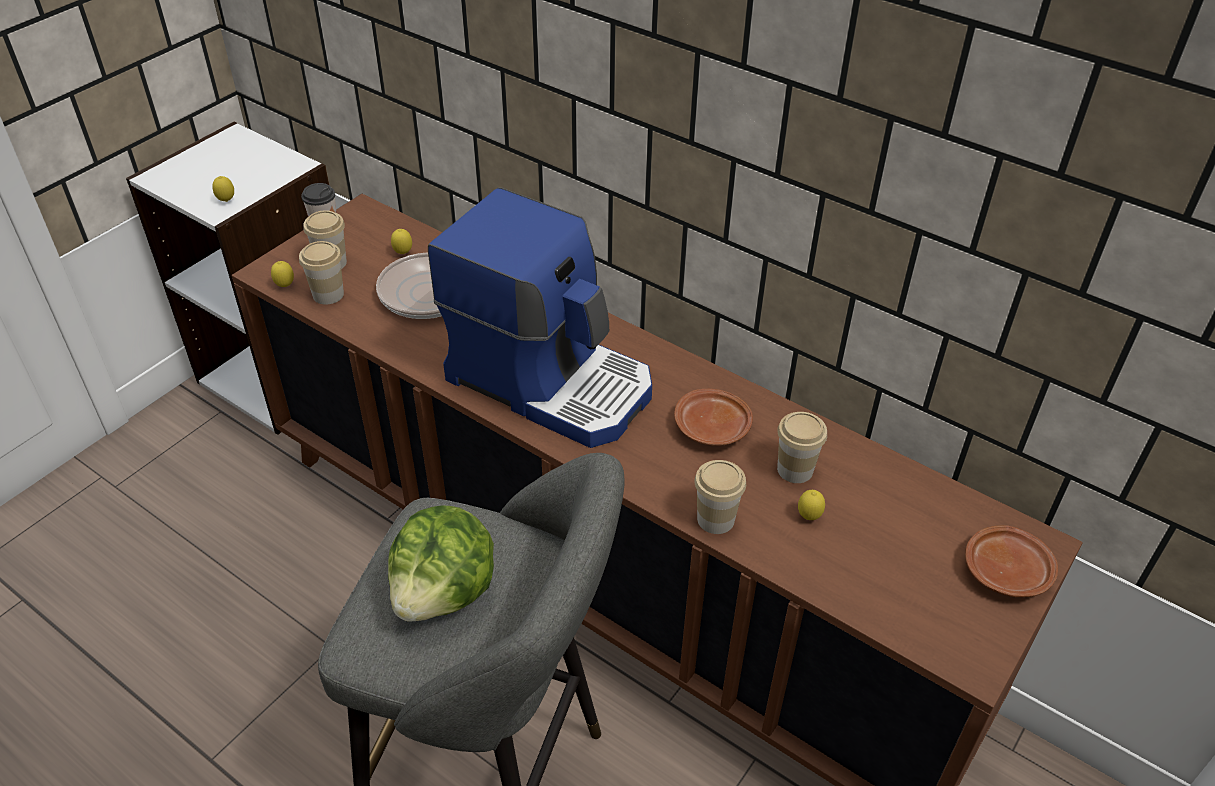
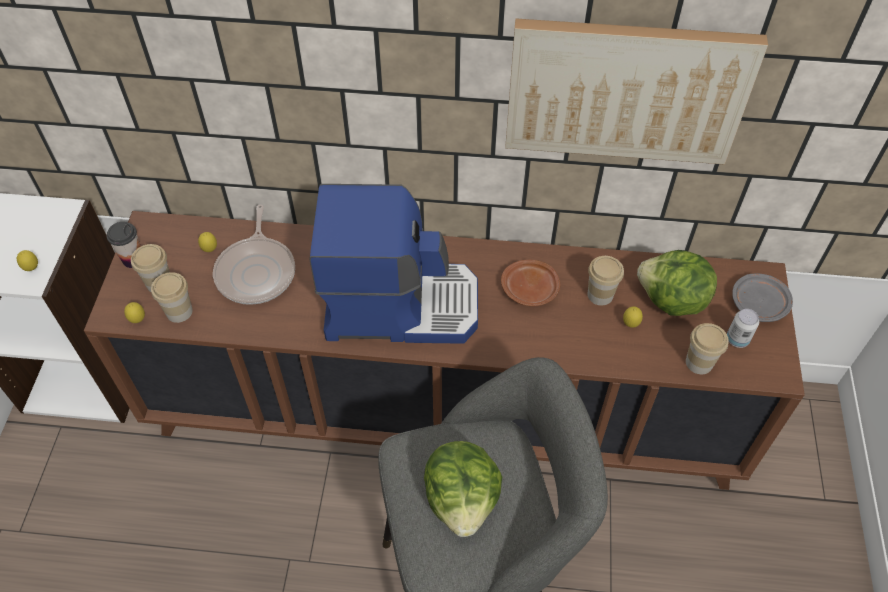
camera: 30 degrees left, 10 degrees up
cup [694,460,746,534] -> cup moved to [686,323,729,374]
brown plate [965,525,1058,597] -> grey plate [732,274,793,322]
none -> picture [505,18,768,165]
none -> lettuce [637,250,717,316]
none -> can [727,309,759,348]

